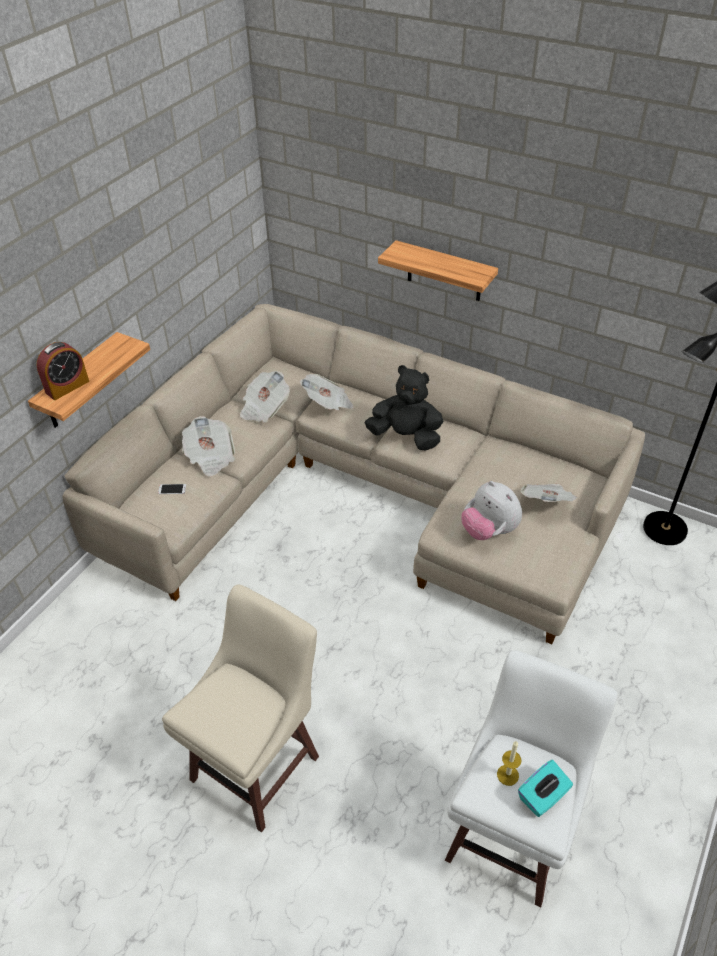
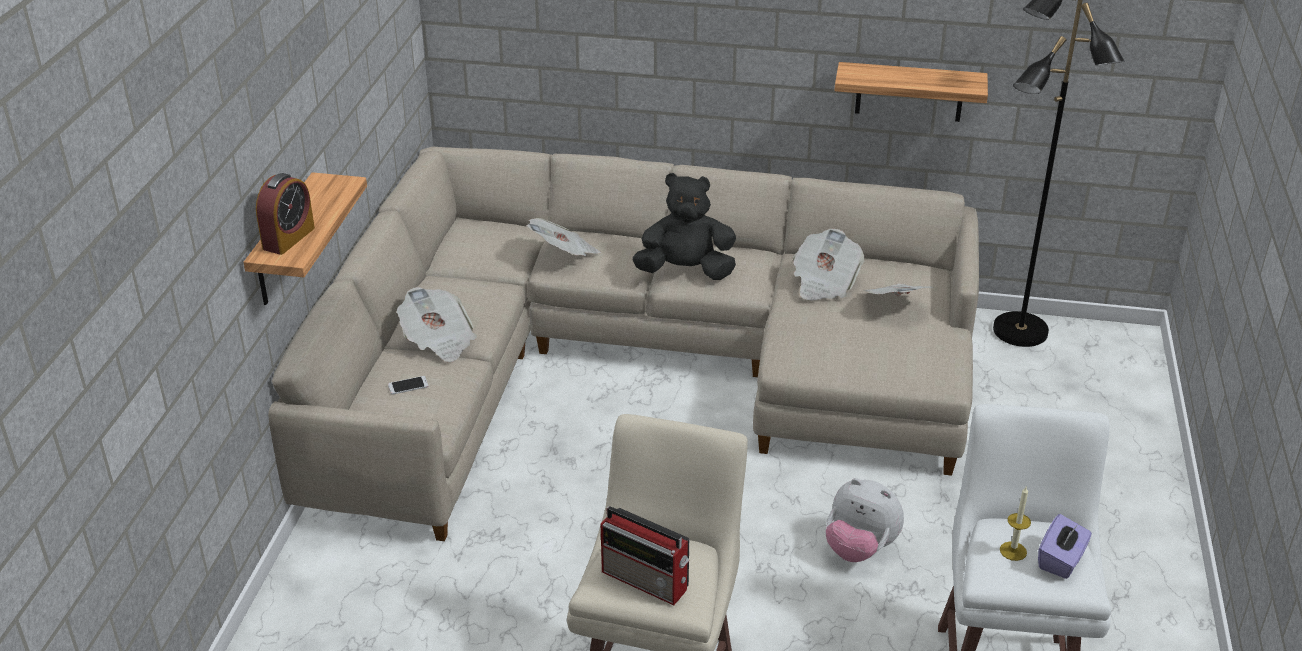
camera: 20 degrees left, 10 degrees down
newspaper [240,371,290,423] -> newspaper moved to [793,229,865,301]
shelf [378,240,498,301] -> shelf moved to [834,62,988,122]
plush toy [461,481,522,540] -> plush toy moved to [826,478,904,562]
turquoise tissue box [518,760,573,817] -> purple tissue box [1038,514,1092,579]
none -> radio [601,506,690,605]

